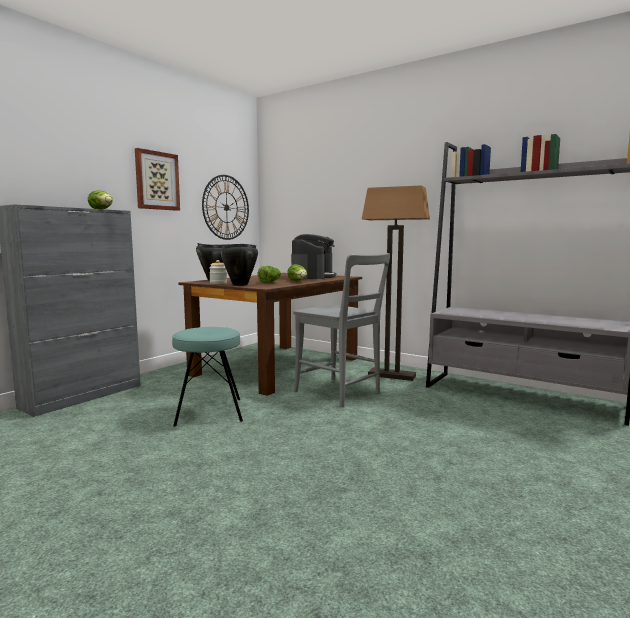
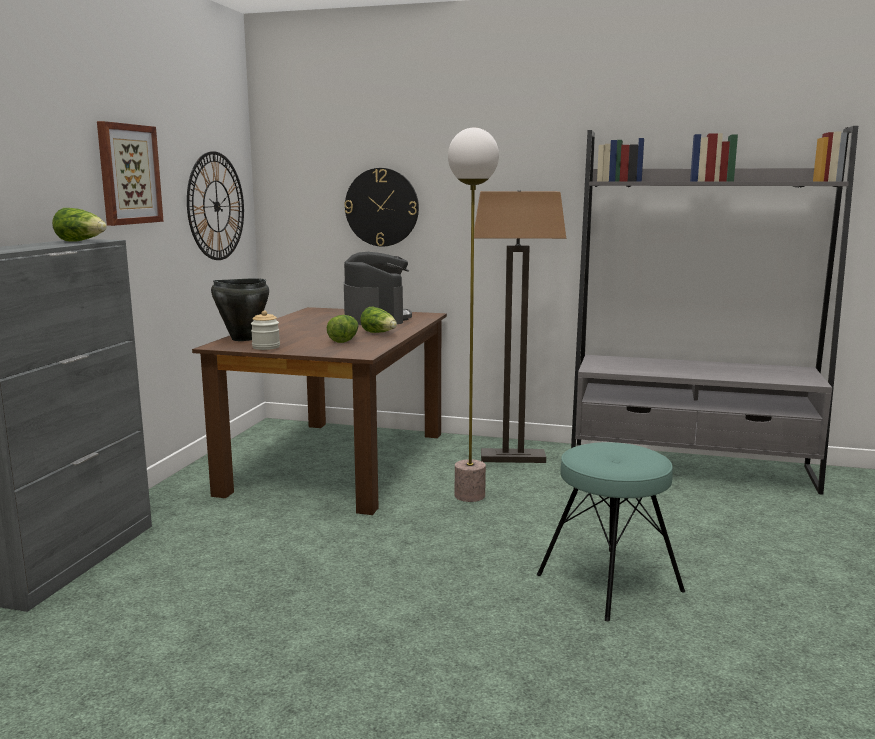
camera: 20 degrees left, 5 degrees up
turquoise stool [172,327,243,427] -> turquoise stool moved to [537,442,685,621]
black cooking pot [221,244,258,286] -> none
grey chair [293,253,390,407] -> floor lamp [448,128,499,502]
none -> wall clock [344,168,419,247]

